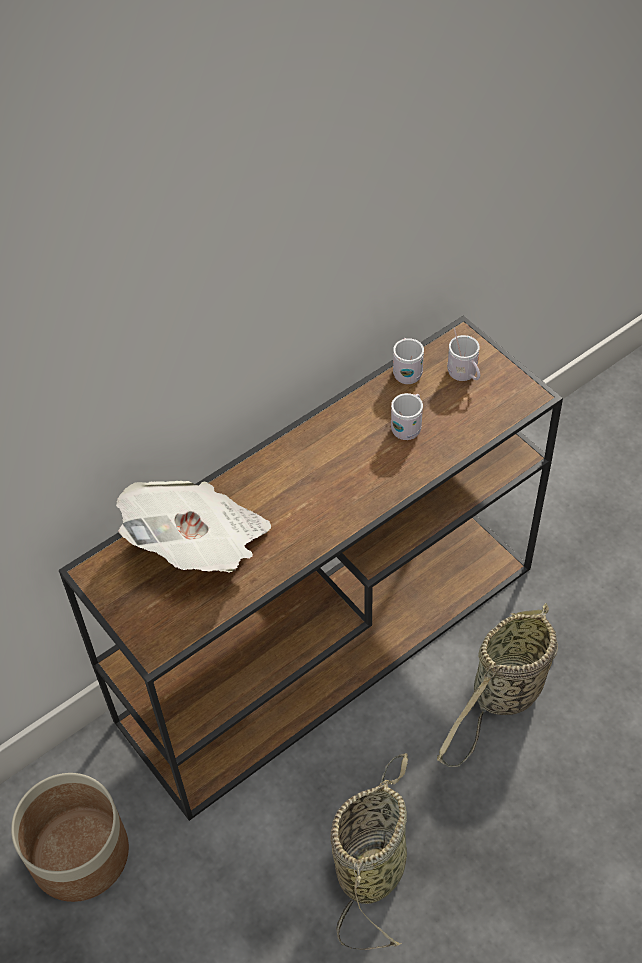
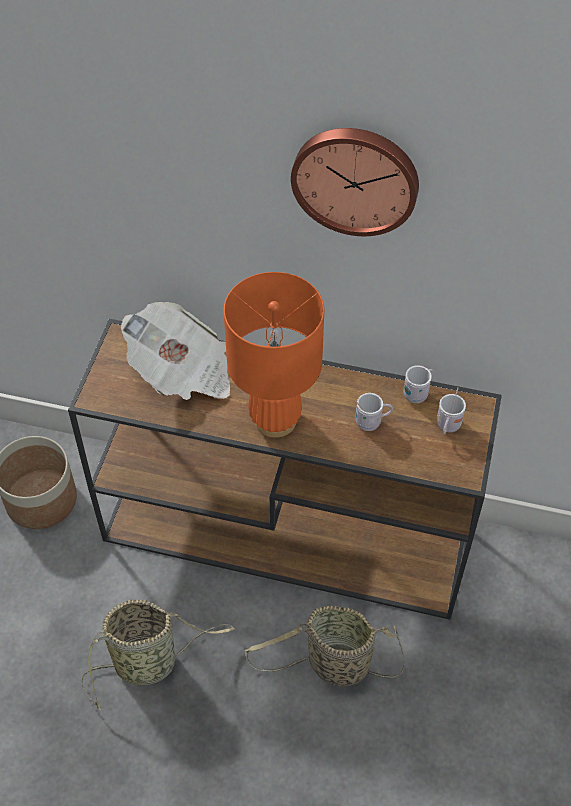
camera: 50 degrees right, 0 degrees up
none -> orange table lamp [223,272,324,438]
none -> wall clock [291,128,419,236]

